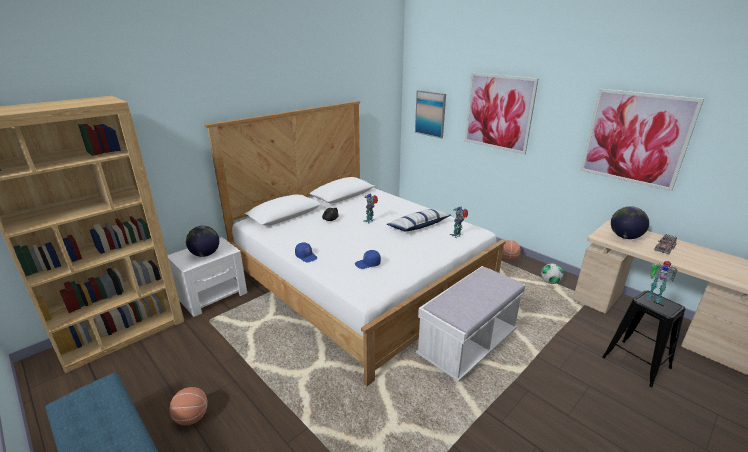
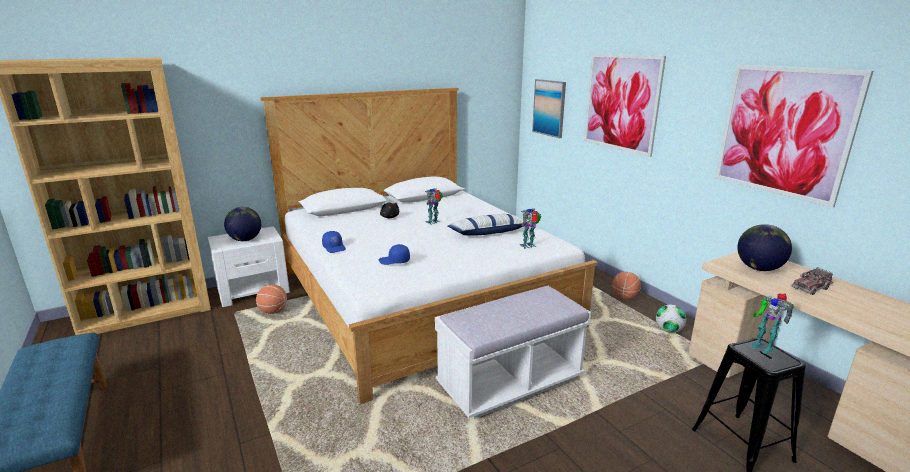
camera: 15 degrees right, 5 degrees down
basketball [170,387,208,425] -> basketball moved to [256,285,287,314]

